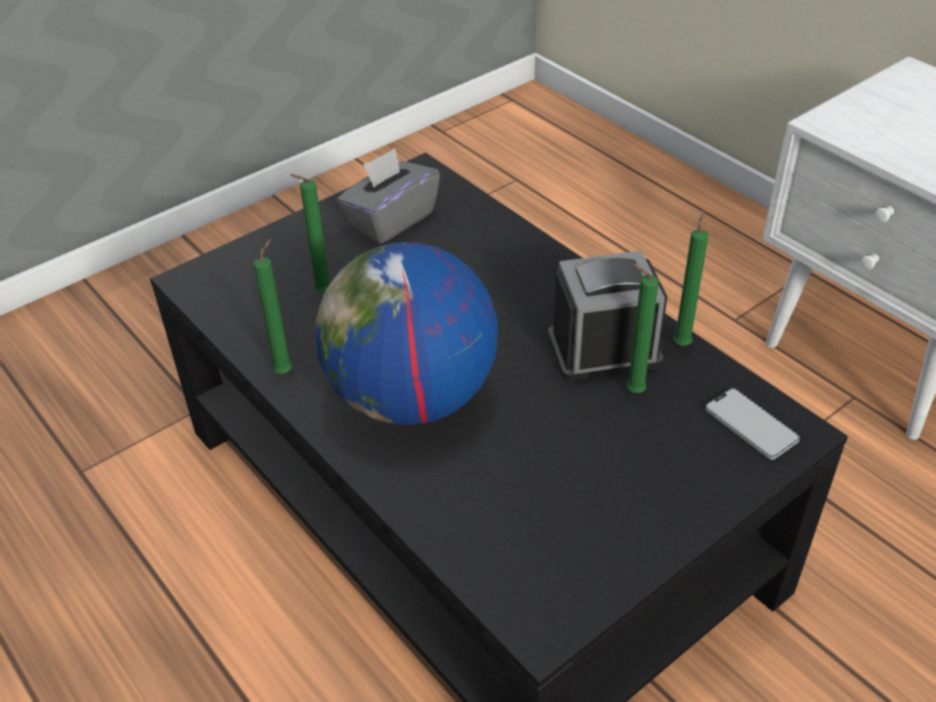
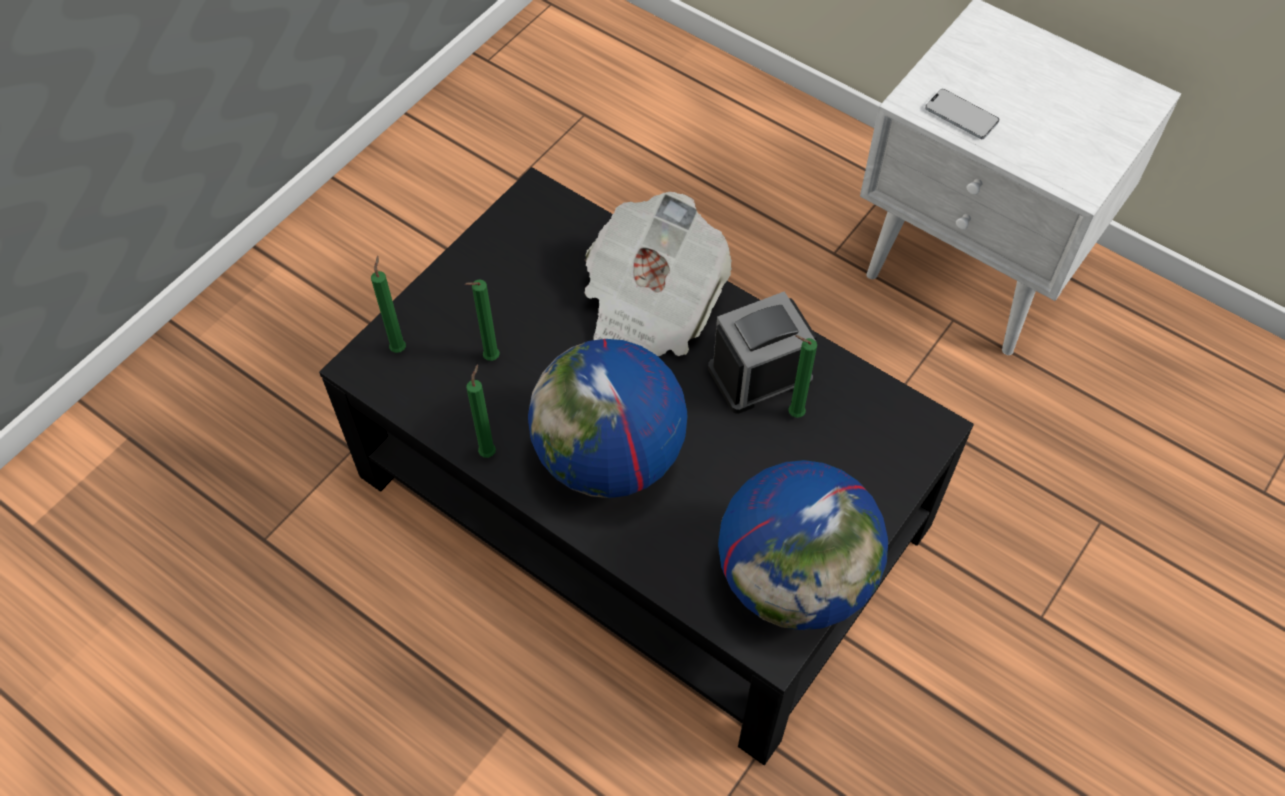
camera: 15 degrees left, 15 degrees up
grey tissue box [337,148,440,244] -> none
green candle [673,210,708,346] -> green candle moved to [371,256,406,353]
phone [705,388,800,460] -> phone moved to [925,89,1000,139]
none -> newspaper [584,192,732,356]
none -> globe [718,460,888,630]

